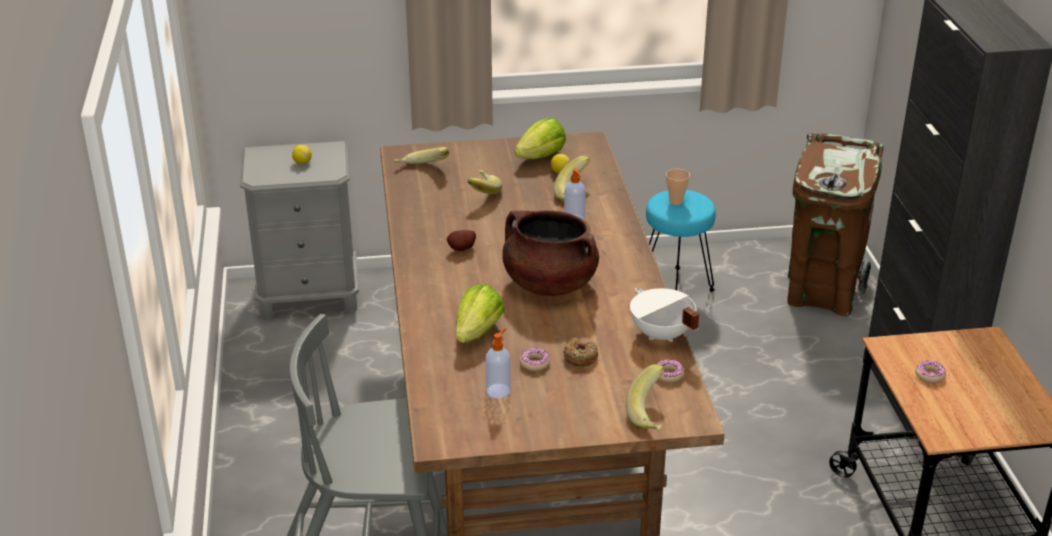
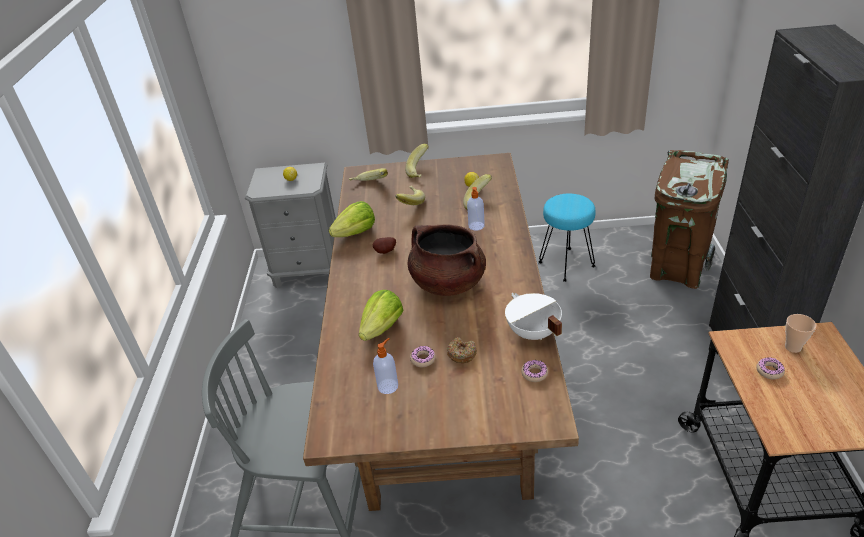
camera: 10 degrees right, 5 degrees up
lettuce [515,118,566,159] -> lettuce moved to [329,201,375,237]
banana [626,364,665,431] -> banana moved to [405,144,429,178]
cup [666,169,690,205] -> cup moved to [785,314,816,353]

